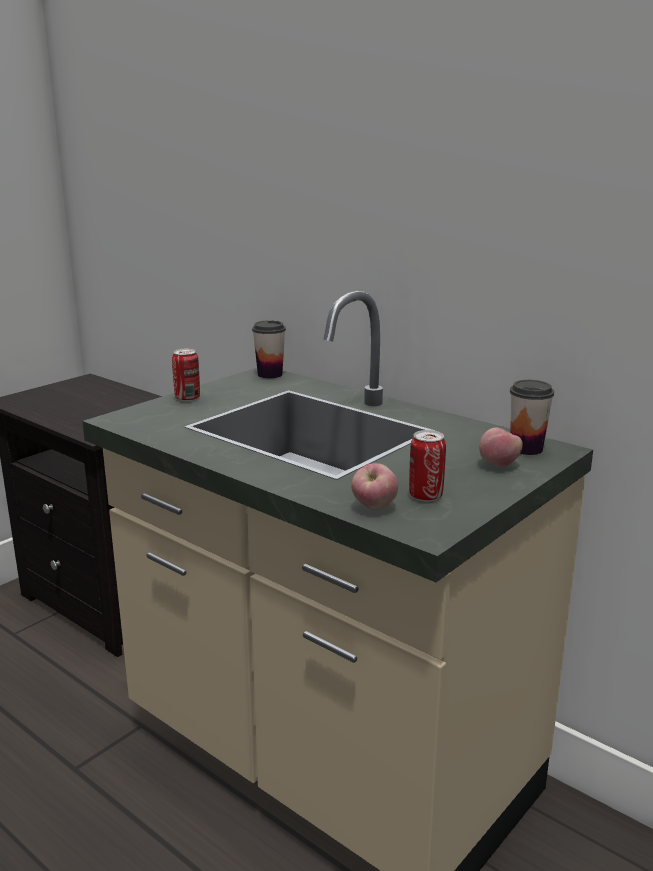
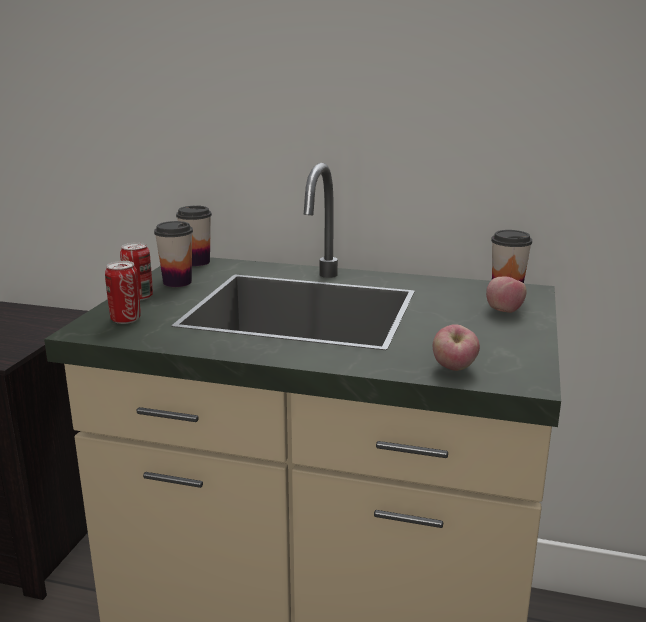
camera: 25 degrees left, 0 degrees up
can [409,430,446,502] -> can moved to [105,261,141,324]
none -> cup [154,221,193,287]

